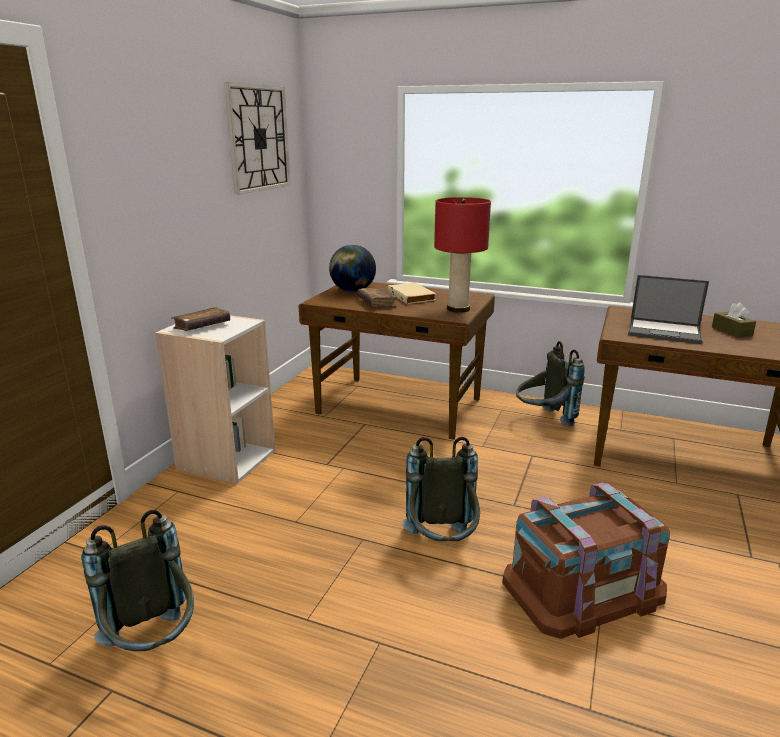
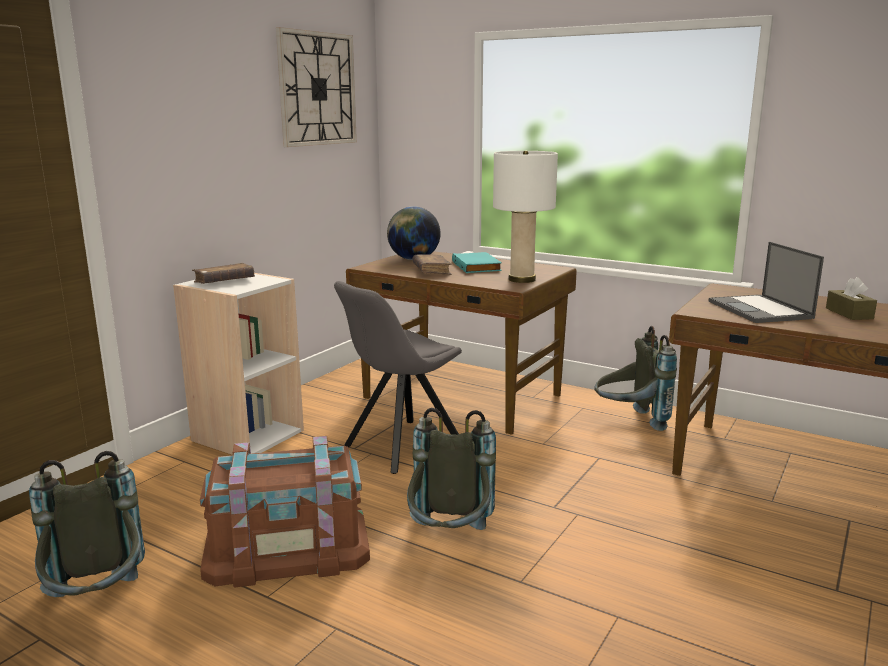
camera: 10 degrees right, 5 degrees down
beige book [388,282,436,304] -> turquoise book [452,252,502,273]
red table lamp [434,197,491,313] -> white table lamp [493,151,558,283]
brown storage box [502,482,670,639] -> brown storage box moved to [200,436,370,588]
laptop [628,275,709,344] -> laptop turned 45 degrees clockwise [708,242,824,323]
none -> grey chair [334,281,462,474]

